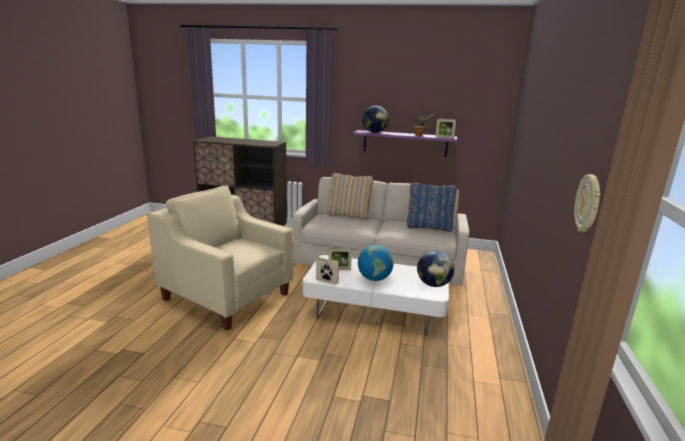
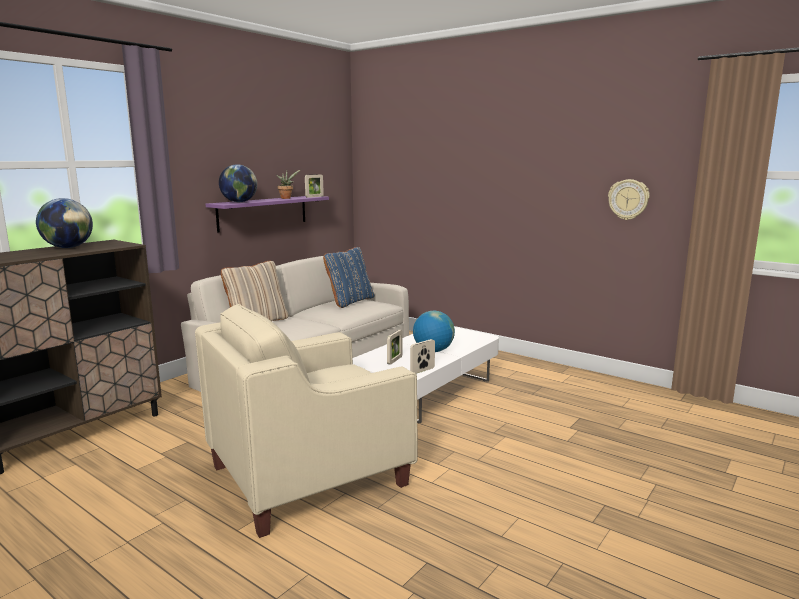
camera: 65 degrees left, 5 degrees down
globe [417,250,454,287] -> globe moved to [36,198,93,248]

